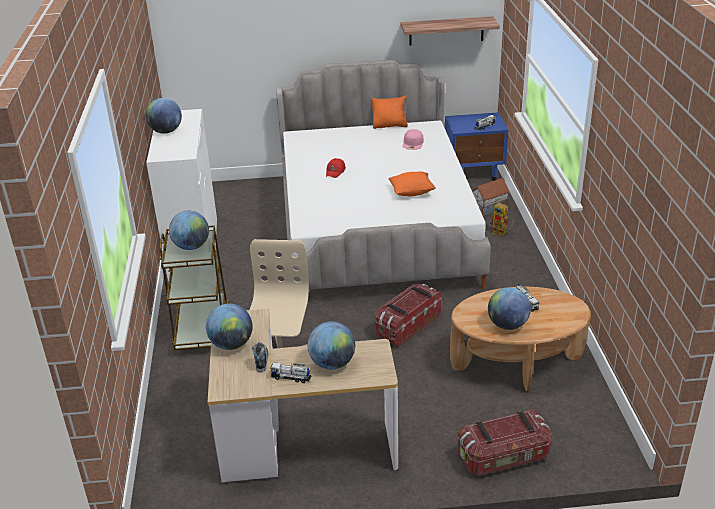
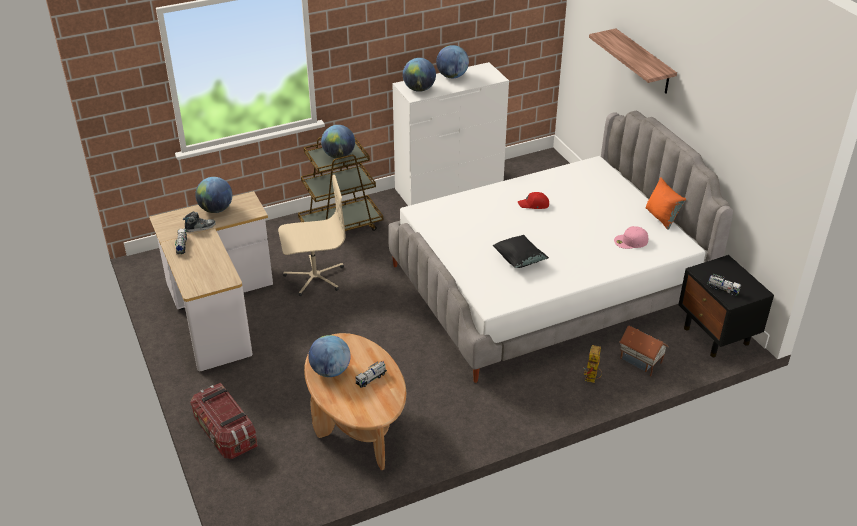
camera: 70 degrees right, 5 degrees up
globe [308,321,355,369] -> globe moved to [403,58,436,92]
storage box [375,284,442,347] -> none
orange pillow [388,171,436,196] -> black pillow [493,235,549,268]
shelf [400,16,500,46] -> shelf moved to [589,28,677,94]
blue nightstand [445,112,508,181] -> black nightstand [678,255,774,357]

